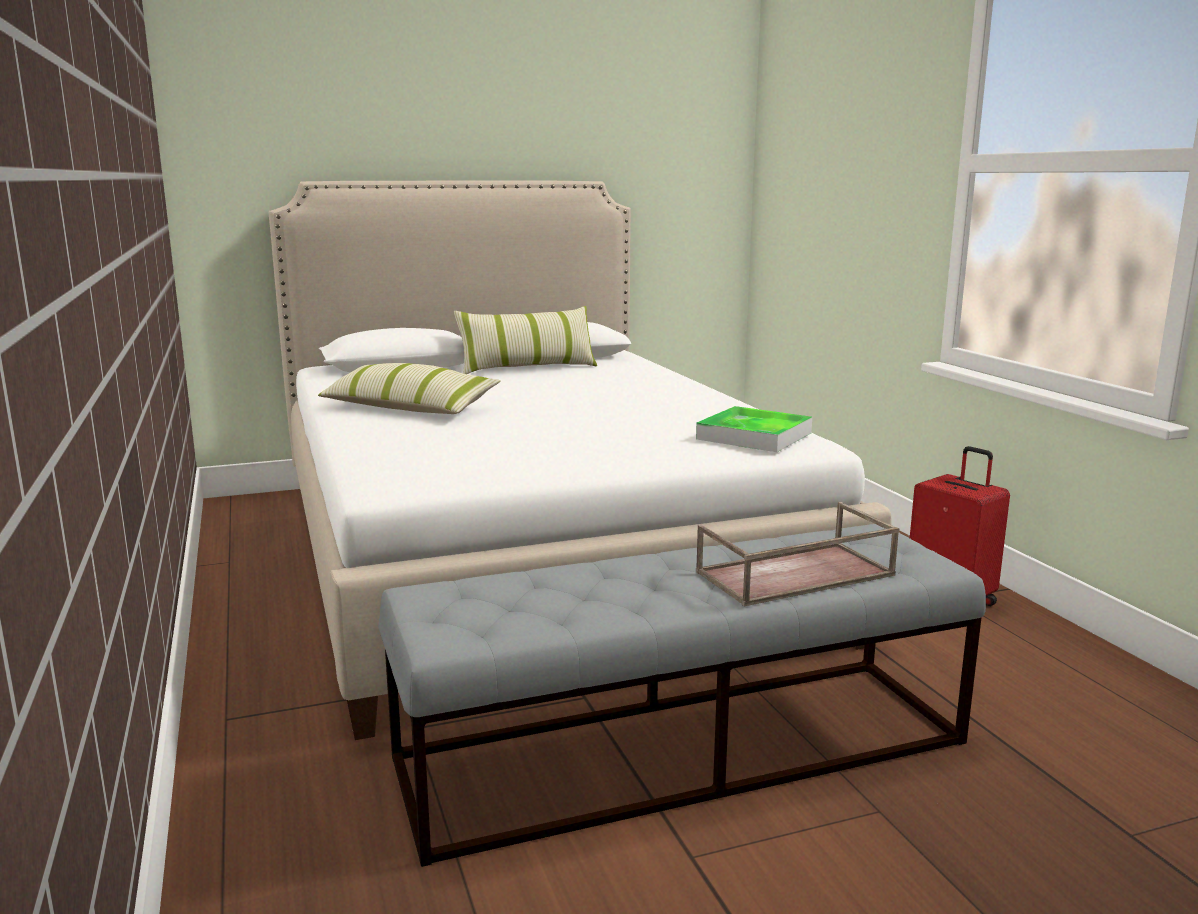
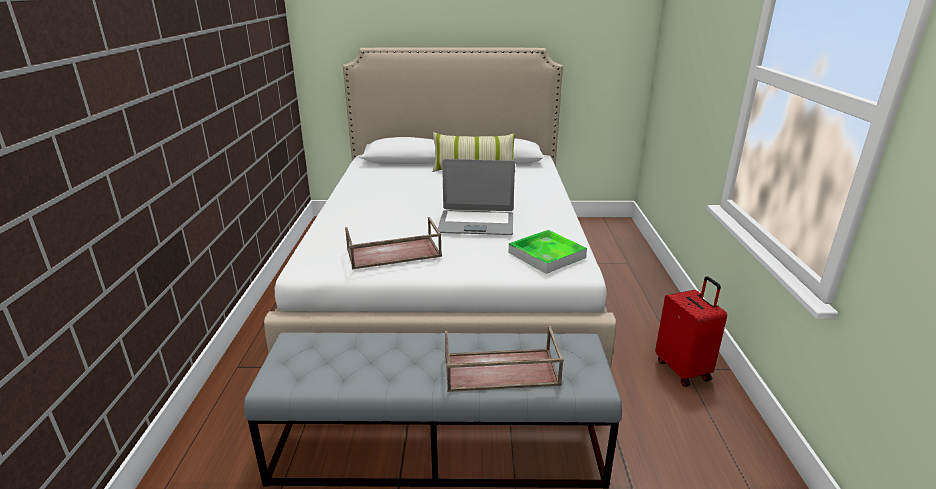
camera: 20 degrees right, 10 degrees up
pillow [318,363,501,414] -> none
none -> brown tray [345,217,442,269]
none -> laptop [438,159,515,235]

